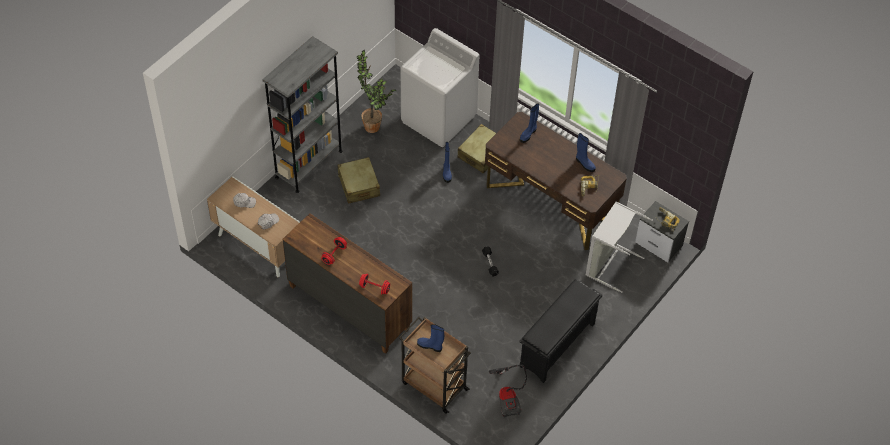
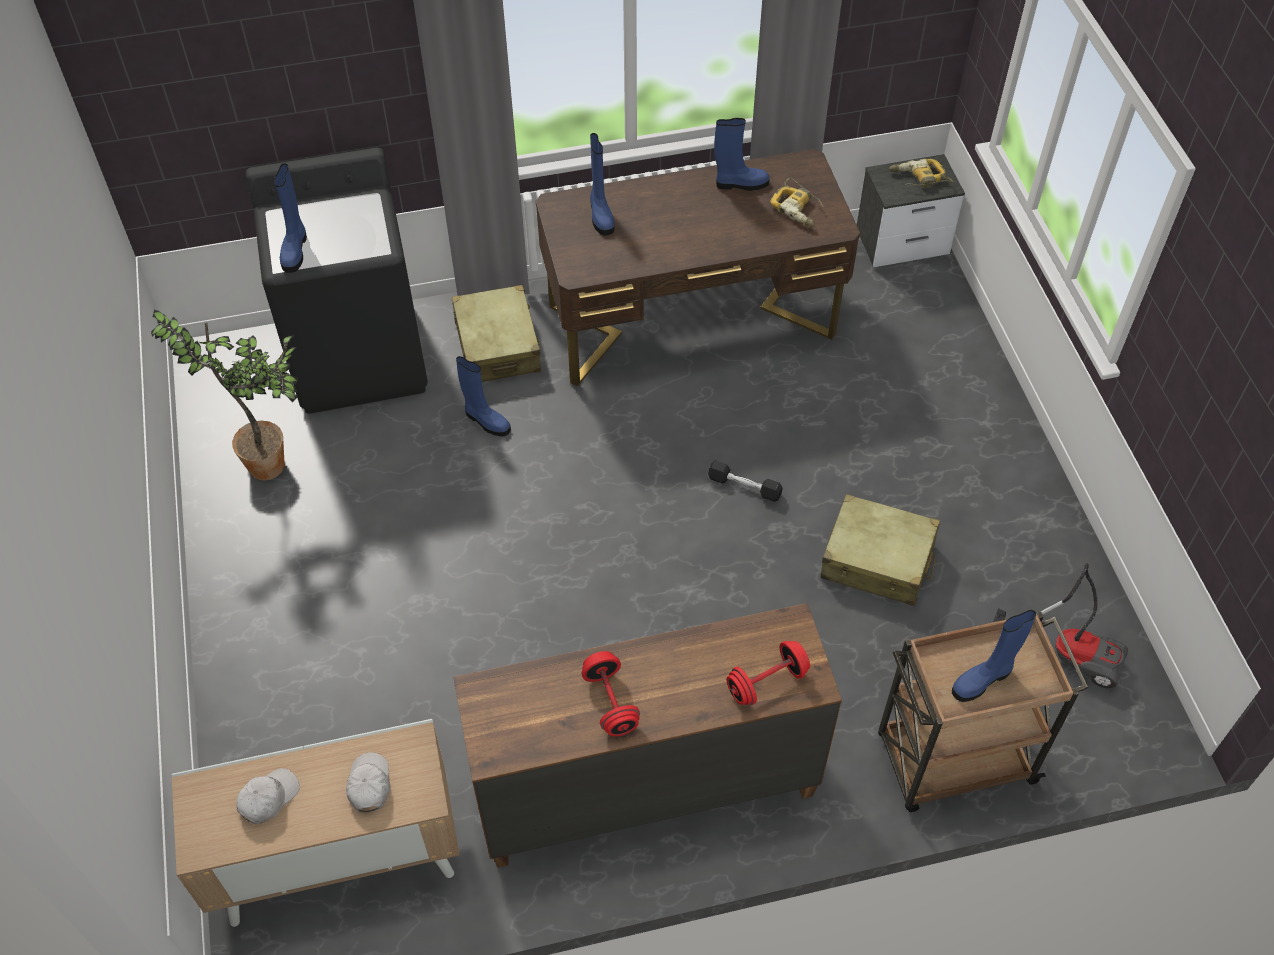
camera: 50 degrees left, 0 degrees up
grey bookcase [262,36,342,193] -> none
beige suitcase [337,157,380,204] -> beige suitcase moved to [821,494,940,606]
white washing machine [401,28,479,147] -> black washing machine [245,147,428,414]
black shoe rack [519,279,602,383] -> none
grey laundry basket [585,202,653,293] -> none
none -> blue boot [274,163,307,273]

